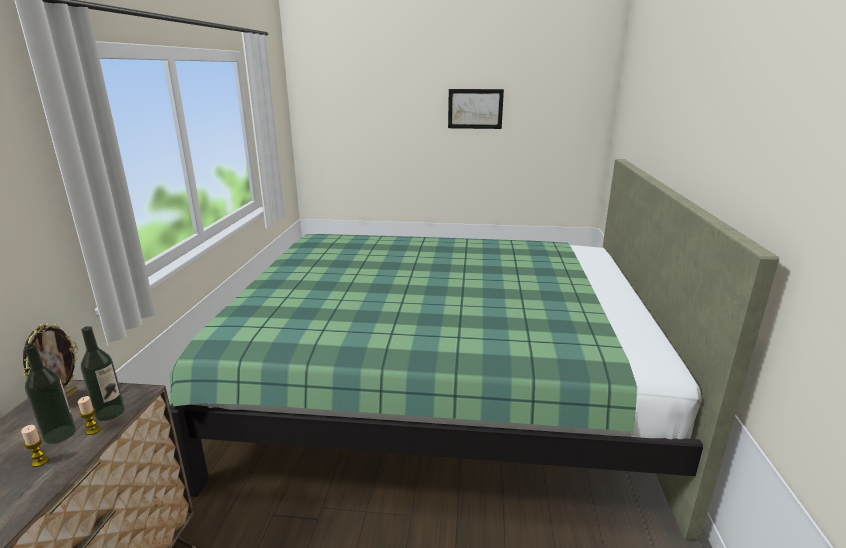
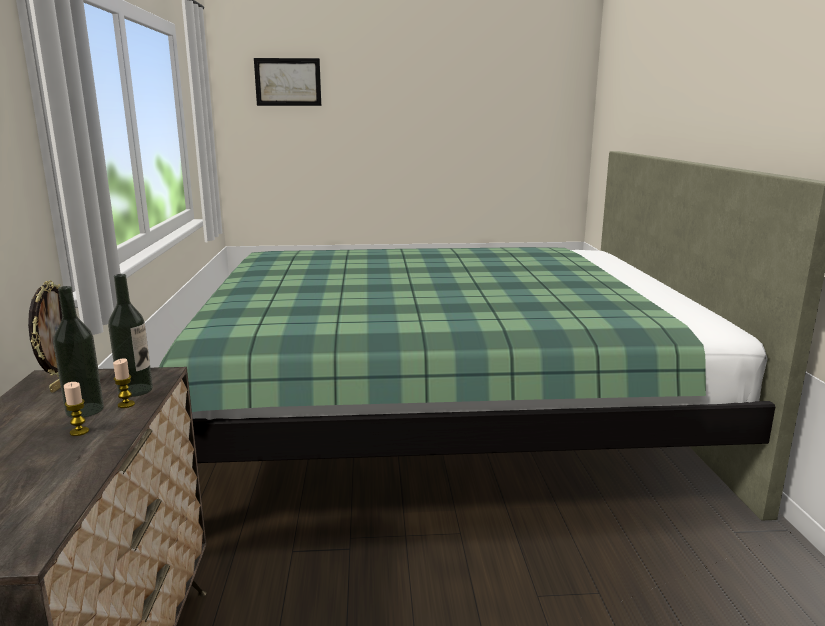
camera: 10 degrees left, 5 degrees down
picture [448,89,504,129] -> picture moved to [254,58,321,106]

